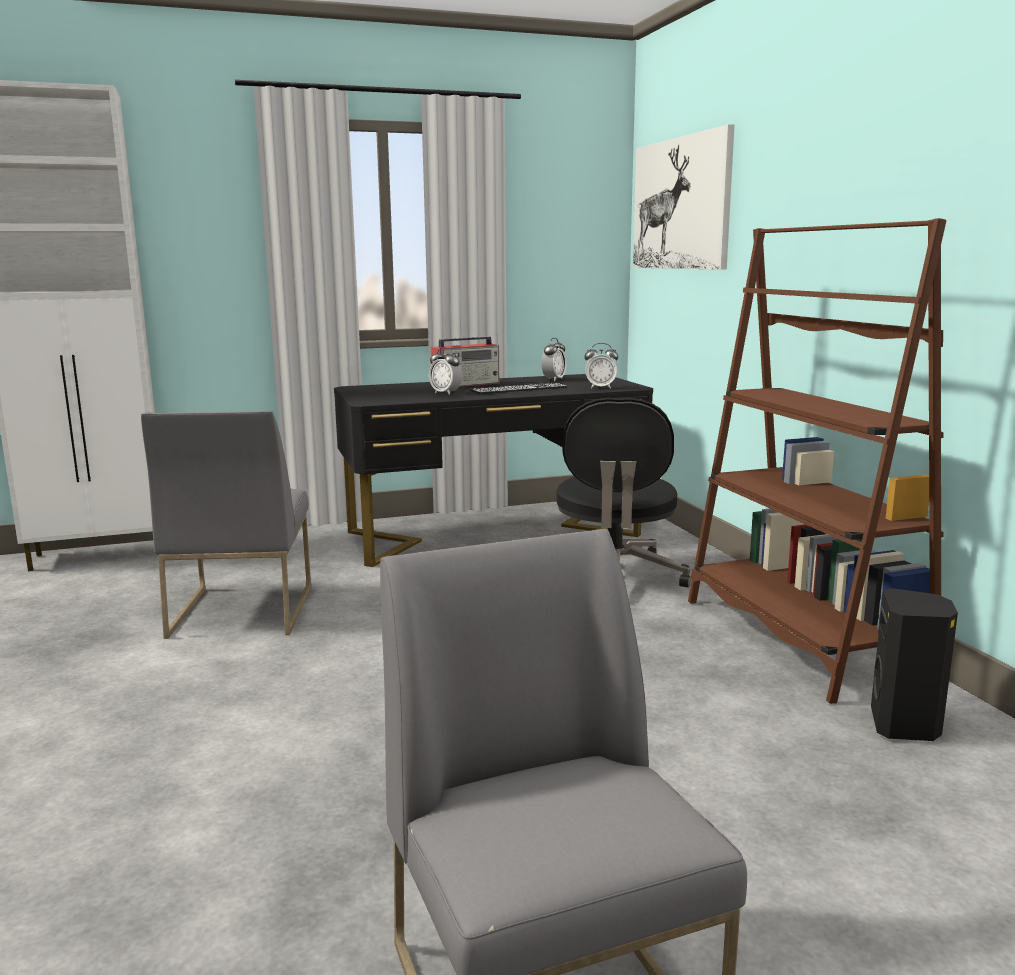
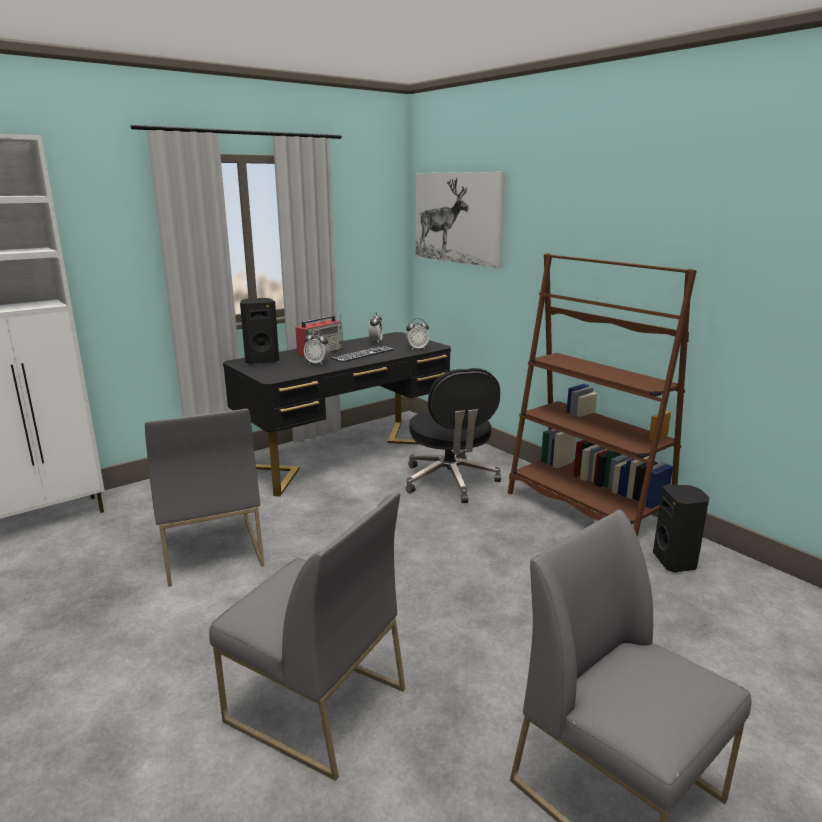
camera: 20 degrees left, 5 degrees up
none -> grey chair [209,492,405,781]
none -> black speaker [240,298,279,364]

